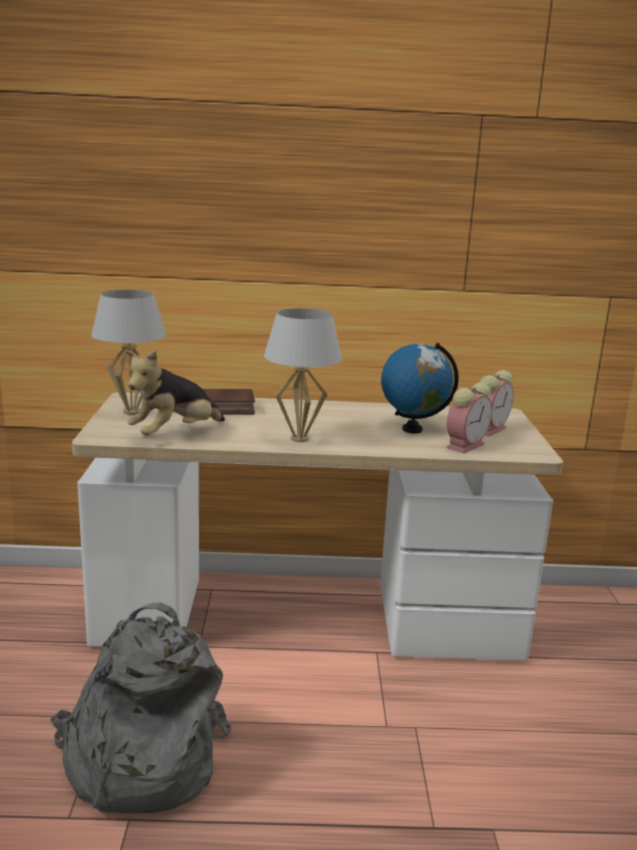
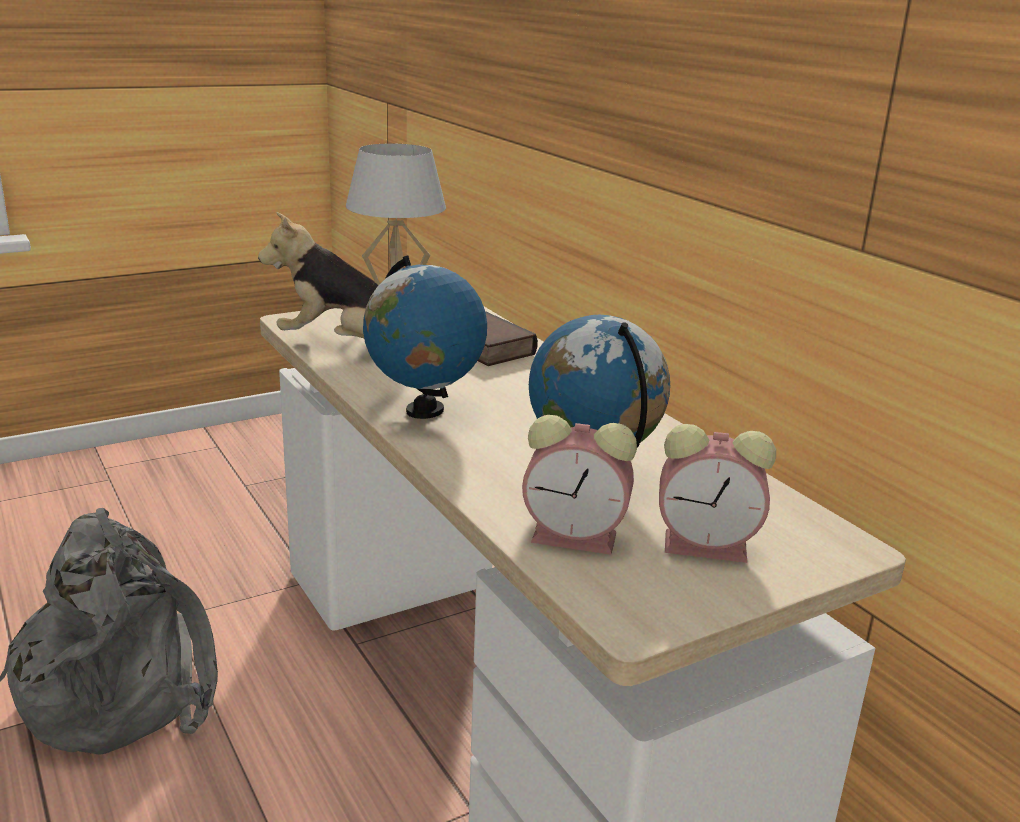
camera: 60 degrees right, 5 degrees up
white table lamp [264,308,342,442] -> globe [363,255,487,419]

